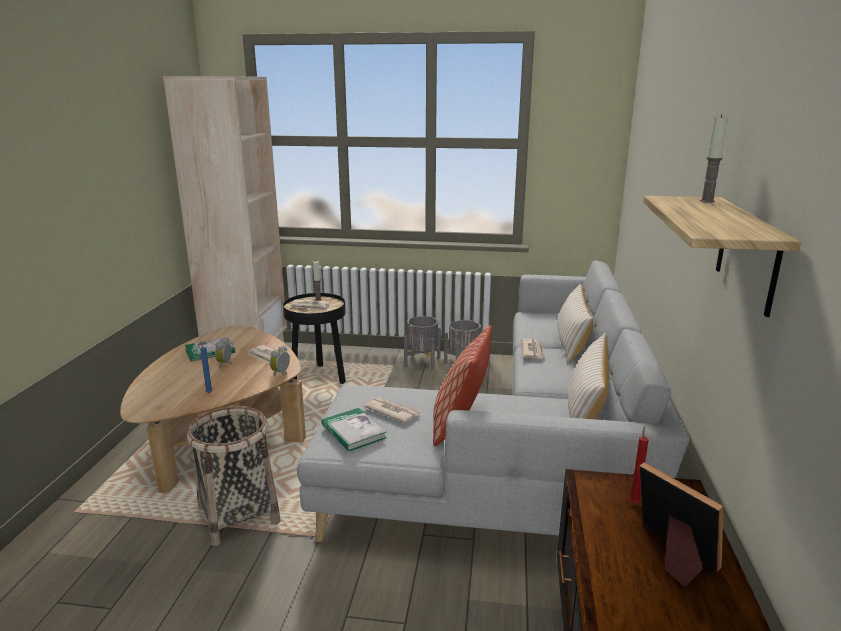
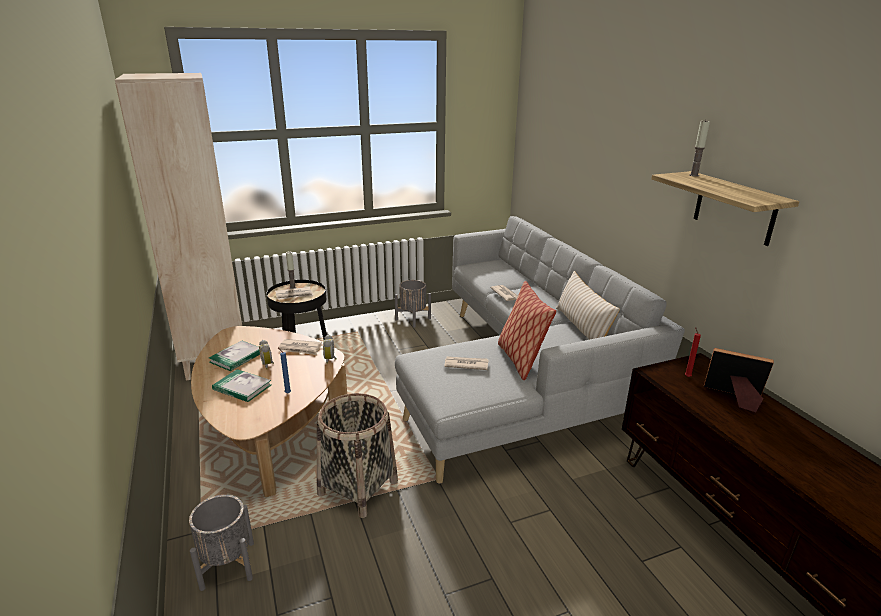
camera: 30 degrees left, 5 degrees up
book [321,408,387,451] -> book moved to [212,369,271,402]
grey planter [404,316,441,370] -> grey planter moved to [189,495,254,591]
beige pillow [557,284,593,364] -> none

